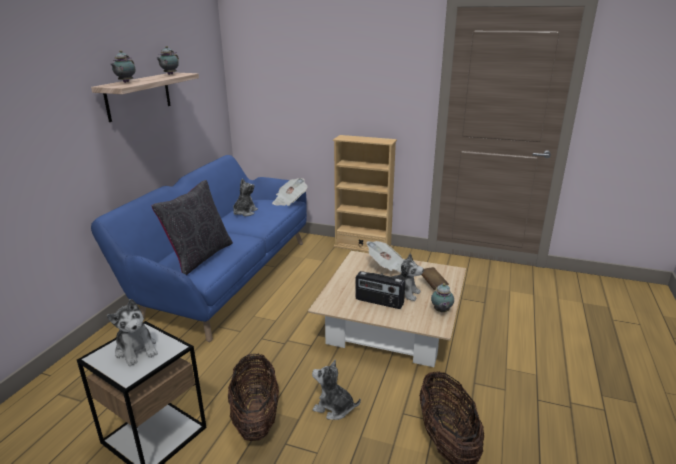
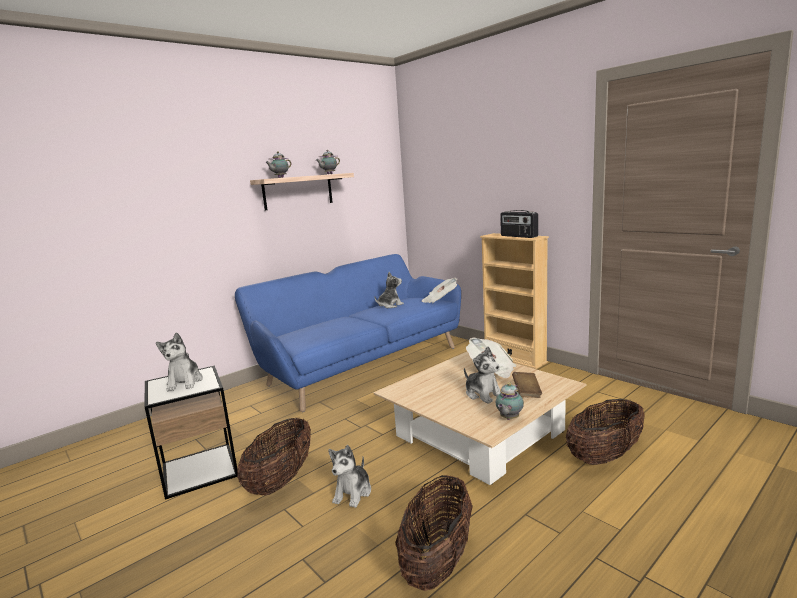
camera: 30 degrees right, 10 degrees down
black pillow [152,180,233,275] -> none
plush toy [312,360,361,420] -> plush toy turned 120 degrees counterclockwise [328,445,371,508]
radio [355,271,405,309] -> radio moved to [500,210,538,238]
none -> basket [566,399,645,465]

